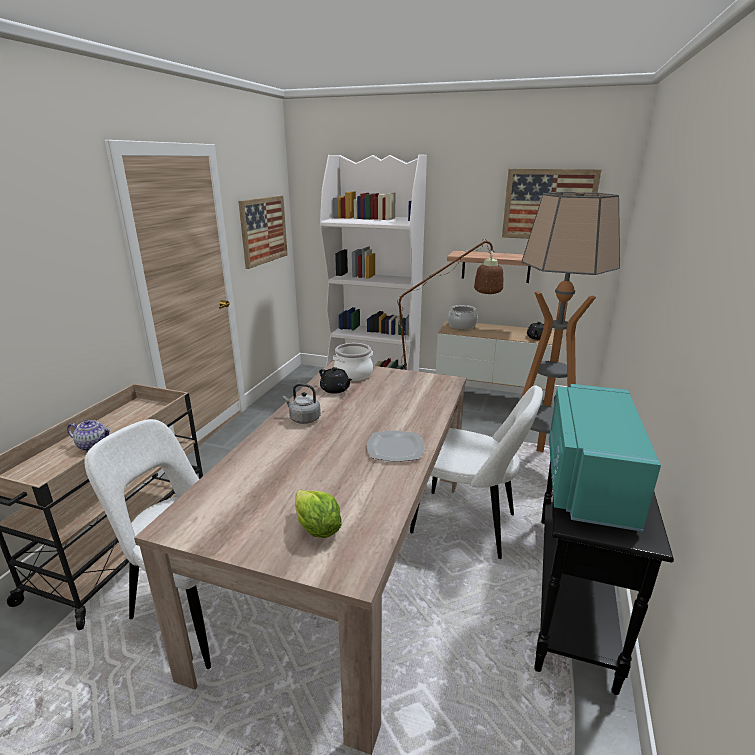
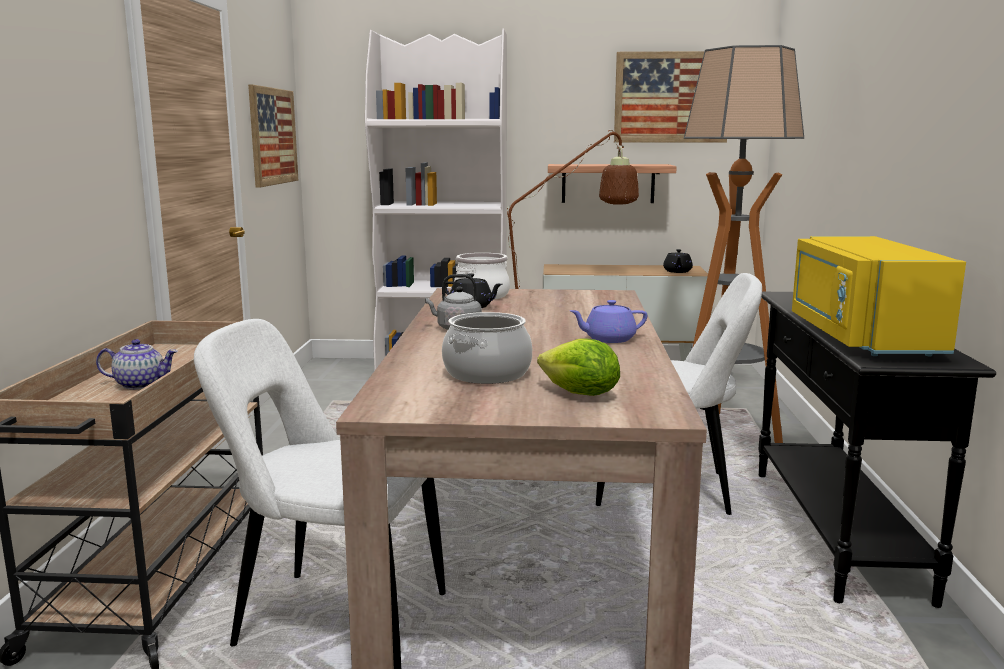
camera: 15 degrees left, 10 degrees down
plate [367,431,425,462] -> purple teapot [570,300,647,343]
cooking pot [448,305,478,329] -> cooking pot moved to [442,312,532,384]
turquoise microwave [549,384,661,532] -> yellow microwave [792,236,966,356]

